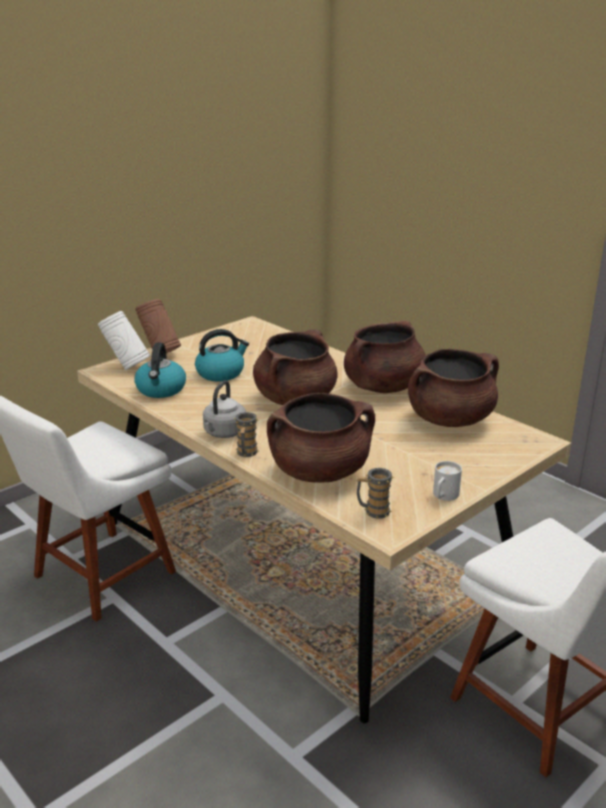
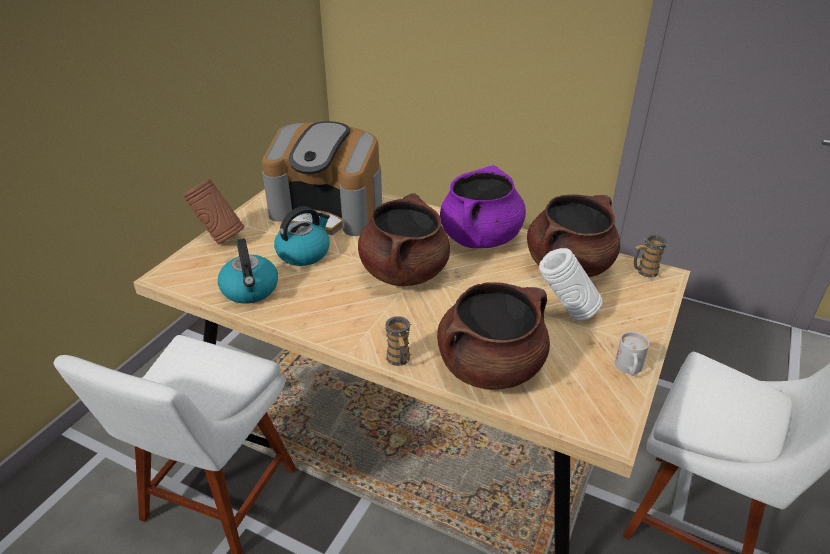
camera: 20 degrees left, 10 degrees up
white vase [98,311,150,370] -> white vase moved to [539,248,603,321]
grey kettle [203,380,246,438] -> none
brown cooking pot [344,321,426,393] -> purple cooking pot [440,165,526,248]
mug [356,468,394,519] -> mug moved to [634,235,667,277]
none -> coffee machine [262,121,382,236]

